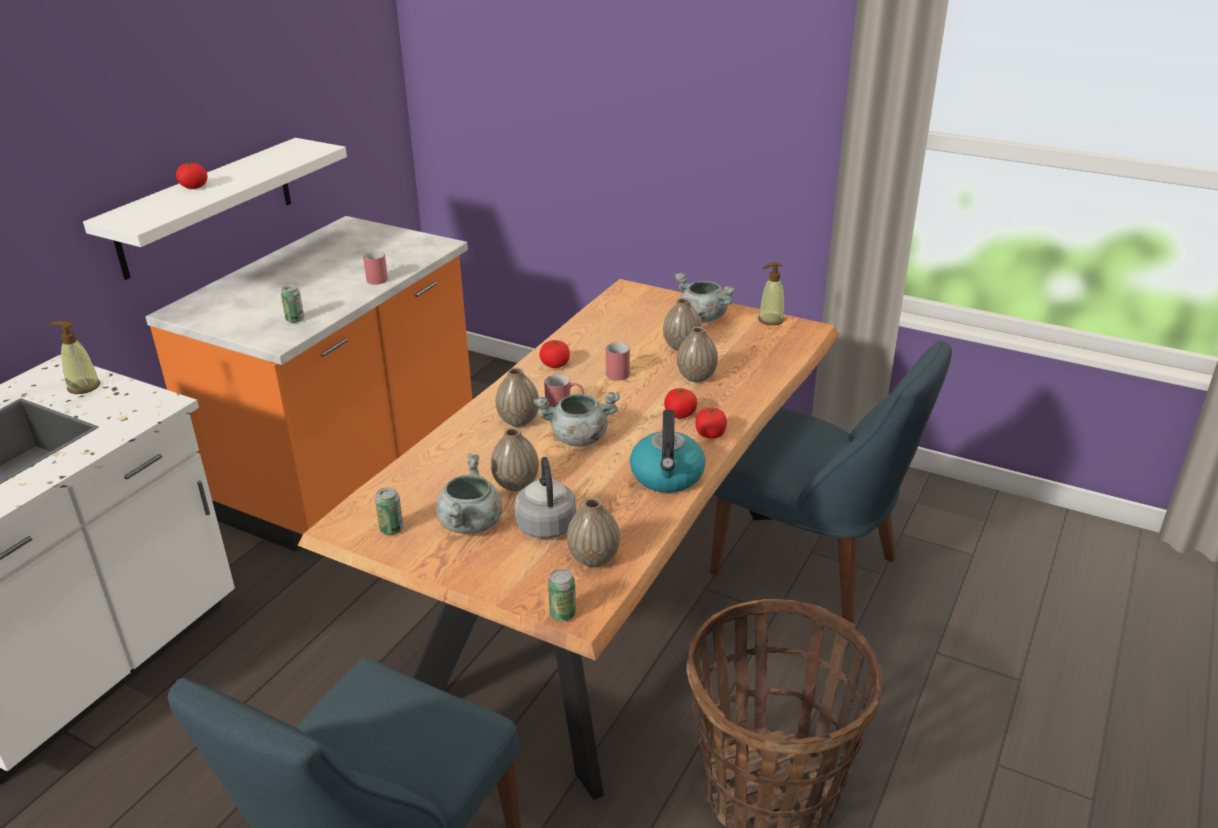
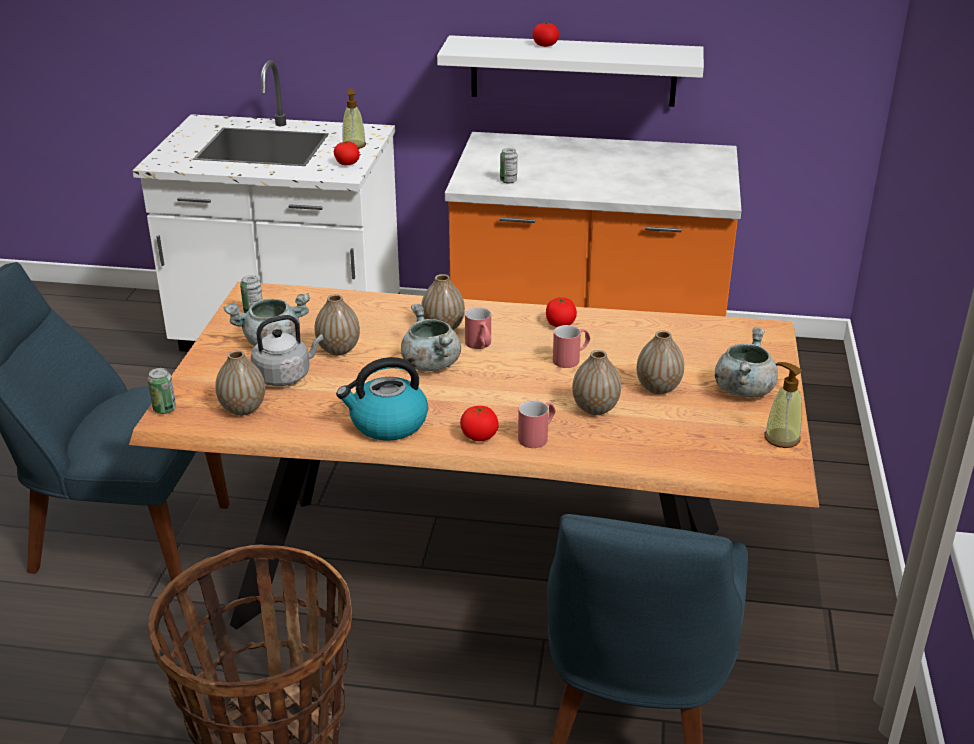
camera: 70 degrees right, 0 degrees up
red mug [363,251,388,285] -> red mug moved to [518,400,556,448]
tomato [664,388,697,419] -> tomato moved to [334,141,359,165]

